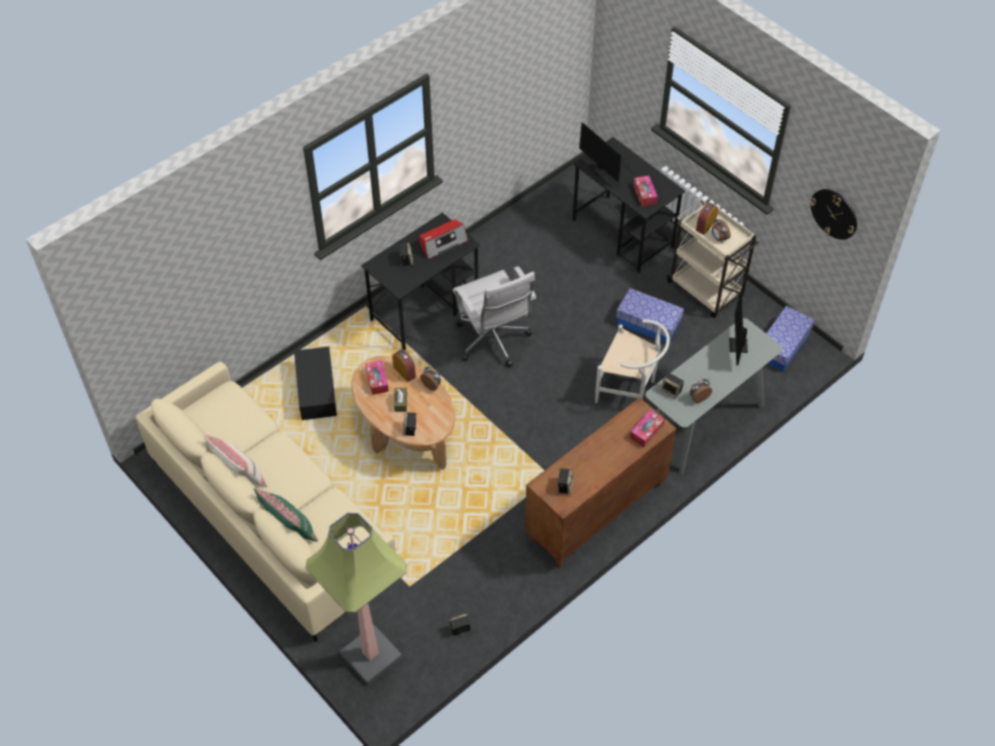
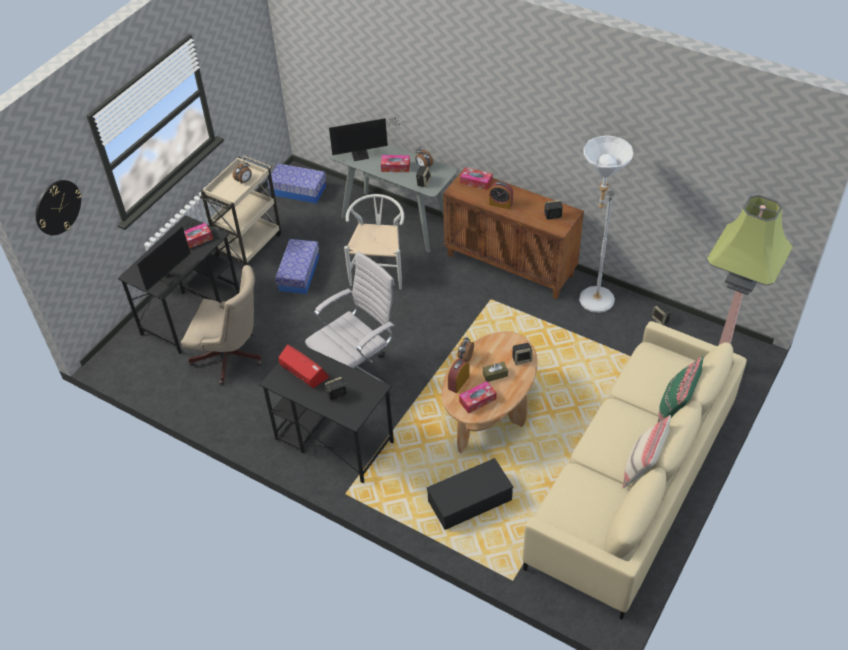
camera: 105 degrees left, 5 degrees down
alarm clock [696,202,718,235] -> alarm clock moved to [489,181,513,209]
wall clock [810,189,857,240] -> wall clock moved to [35,180,82,235]
none -> beige office chair [181,265,262,385]
none -> tissue box [381,155,410,172]
none -> white floor lamp [579,135,633,313]

